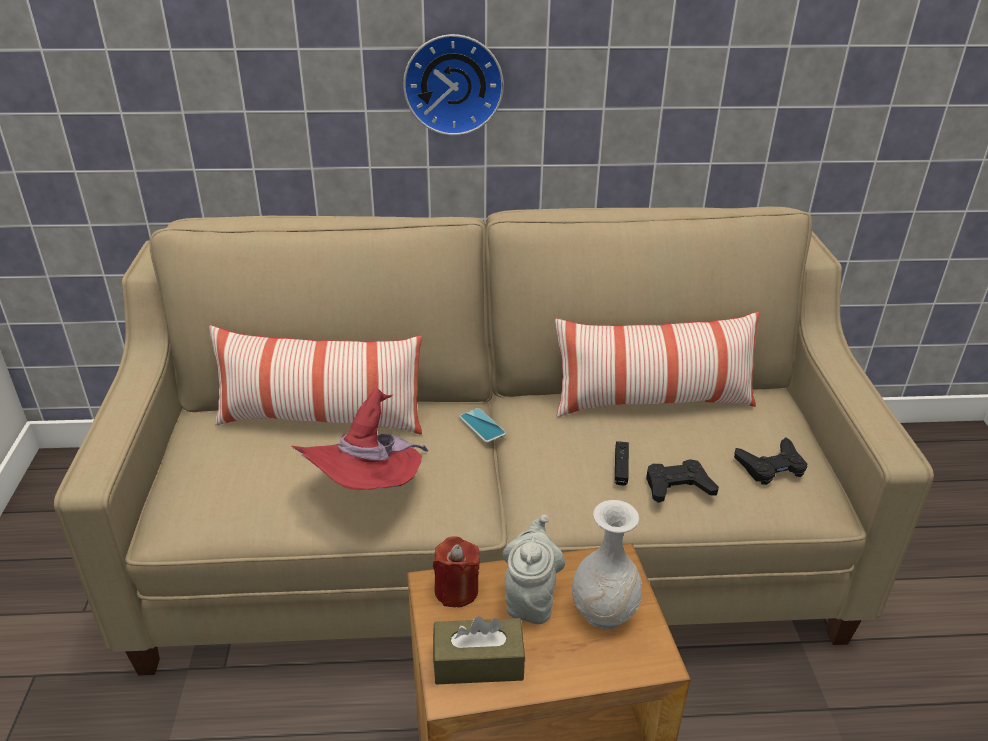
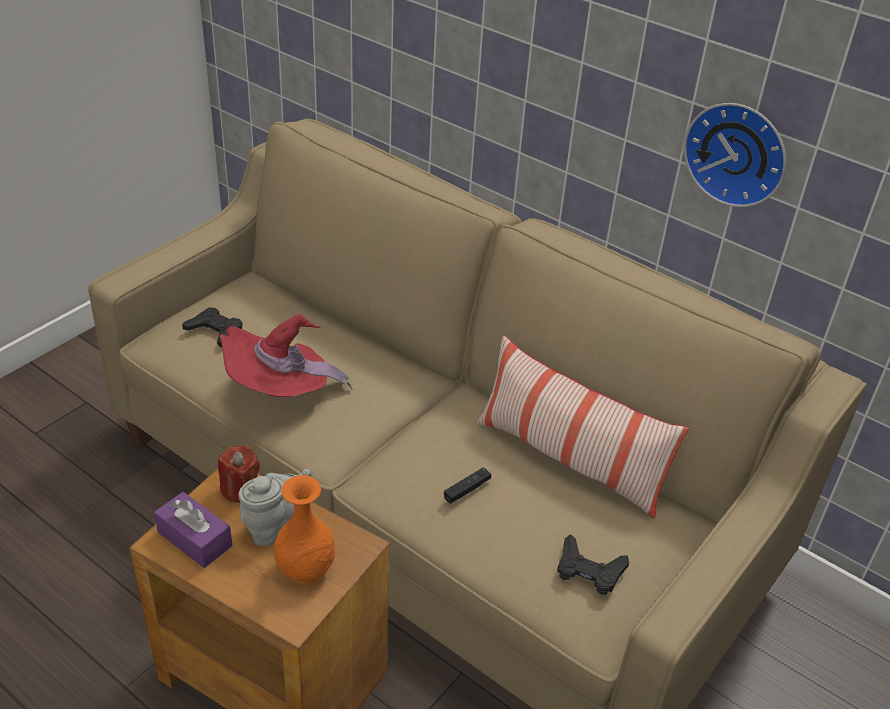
camera: 40 degrees right, 5 degrees up
pillow [209,325,422,434] -> none
wall clock [403,34,504,136] -> wall clock moved to [684,103,786,207]
brown tissue box [433,616,525,684] -> purple tissue box [154,492,232,568]
phone [459,408,506,443] -> none
white vase [572,500,642,629] -> orange vase [274,475,335,584]
black game controller [646,459,719,503] -> black game controller moved to [182,307,243,347]

